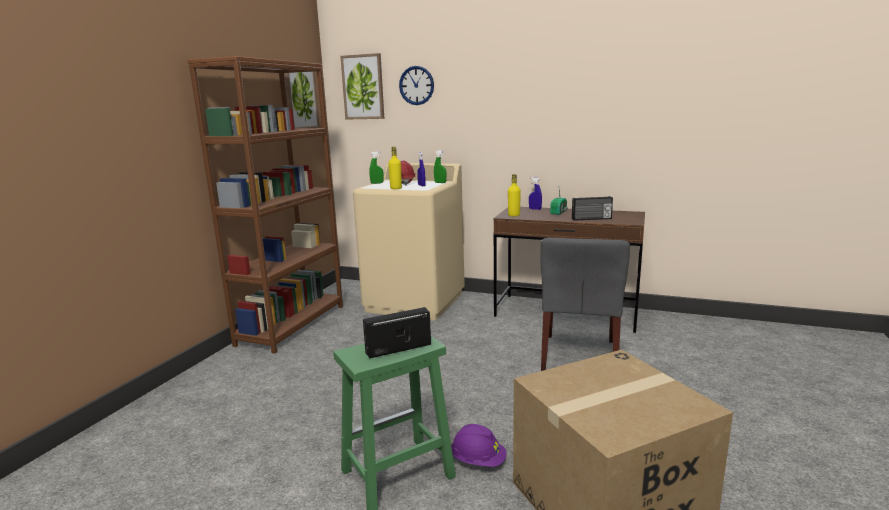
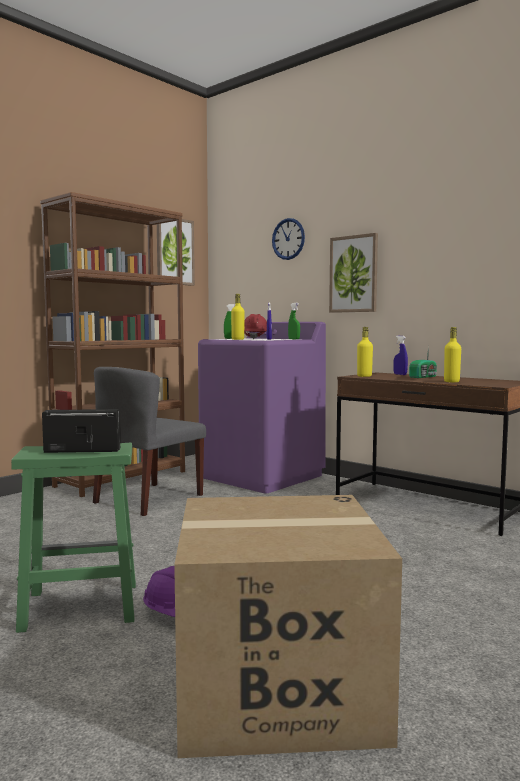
camera: 20 degrees right, 10 degrees down
picture [340,53,384,120] -> picture moved to [329,233,378,313]
beige washing machine [353,163,465,321] -> purple washing machine [198,322,326,494]
grey chair [540,238,630,371] -> grey chair moved to [93,367,206,516]
radio [572,196,613,221] -> yellow bottle [444,327,461,382]

